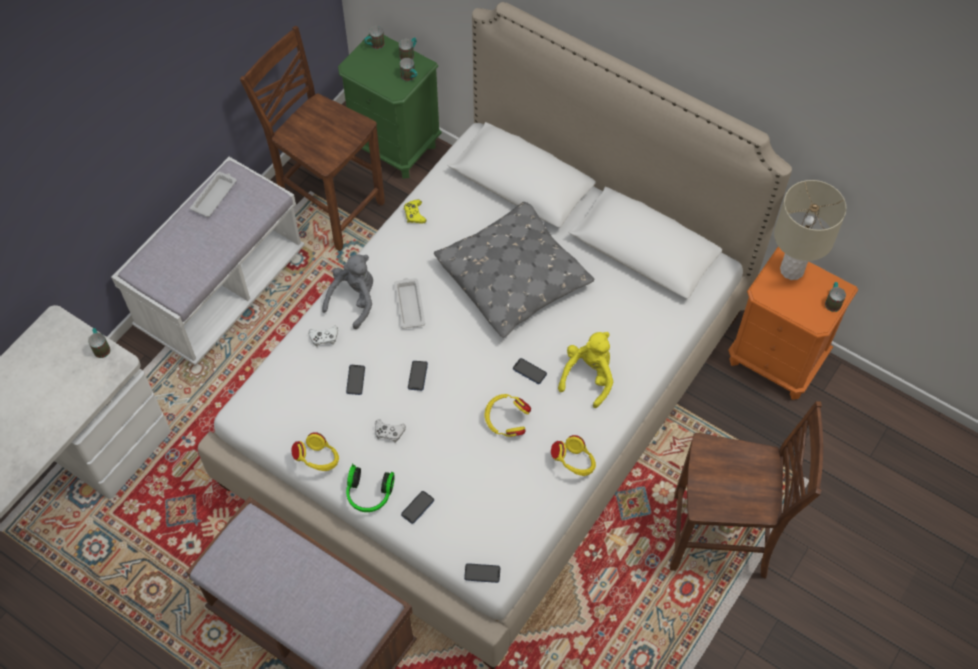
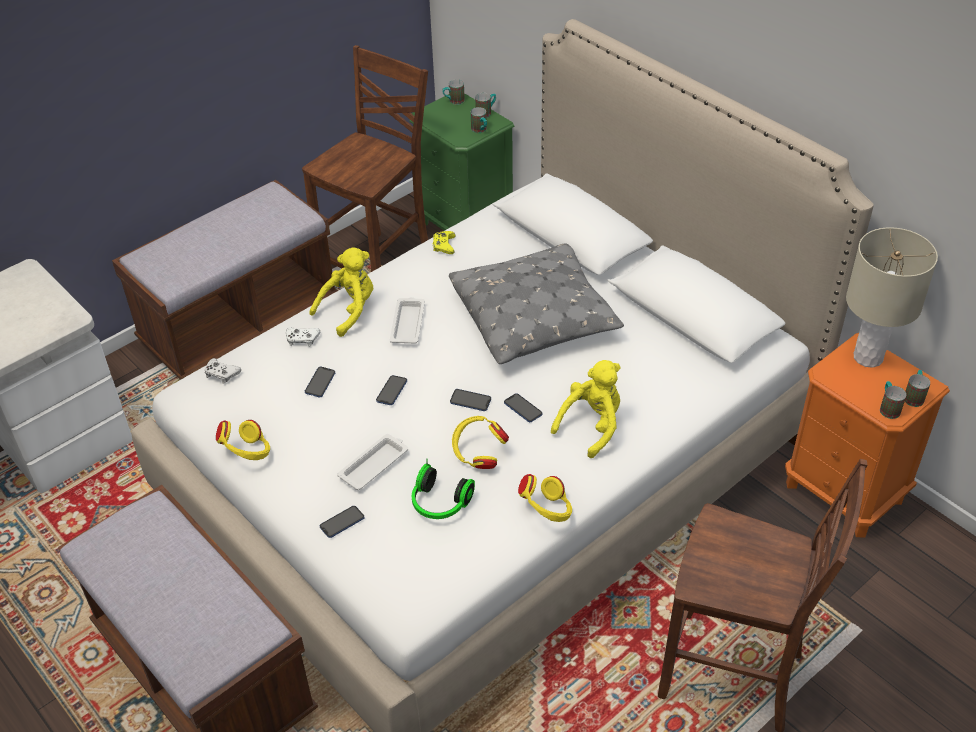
camera: 15 degrees right, 15 degrees down
mug [88,328,110,358] -> mug moved to [880,381,906,419]
white bench [111,157,305,366] -> brown bench [112,180,338,380]
white tray [190,172,237,217] -> white tray moved to [337,434,408,490]
brown chair [240,26,385,251] -> brown chair turned 75 degrees clockwise [302,45,428,274]
grey plush toy [322,254,373,329] -> yellow plush toy [309,247,373,337]
headphones [346,463,395,512] -> headphones moved to [412,459,475,519]
white game controller [375,419,406,443] -> white game controller moved to [205,358,241,384]
phone [464,563,500,583] -> phone moved to [450,389,491,411]

